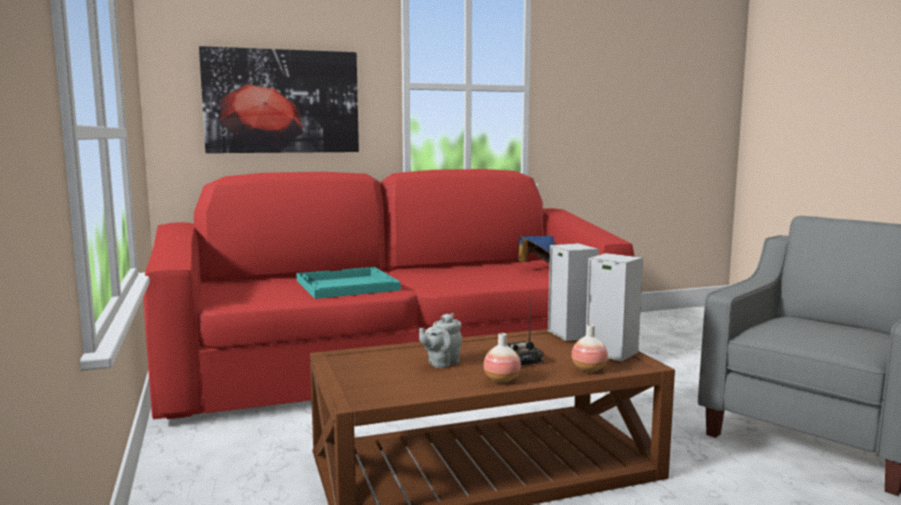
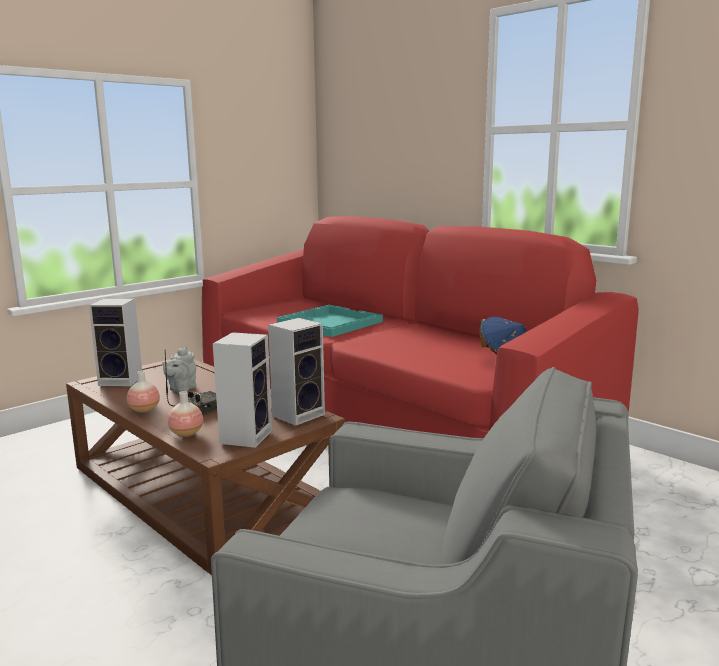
camera: 65 degrees right, 5 degrees up
picture [199,46,359,153] -> none
grey teapot [419,313,462,368] -> grey teapot turned 90 degrees counterclockwise [162,346,196,393]
none -> speaker [89,298,142,386]

